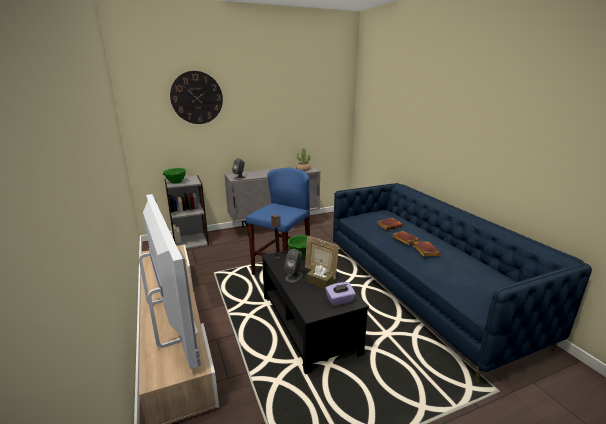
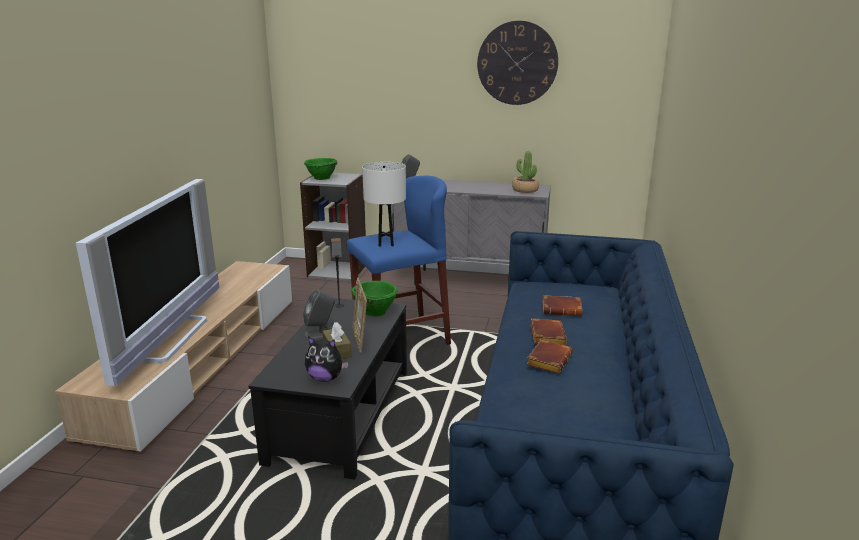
camera: 35 degrees right, 0 degrees up
wall clock [170,71,223,124] -> wall clock moved to [477,21,558,105]
purple tissue box [325,282,356,306] -> plush toy [305,336,348,382]
none -> white table lamp [362,162,406,247]

